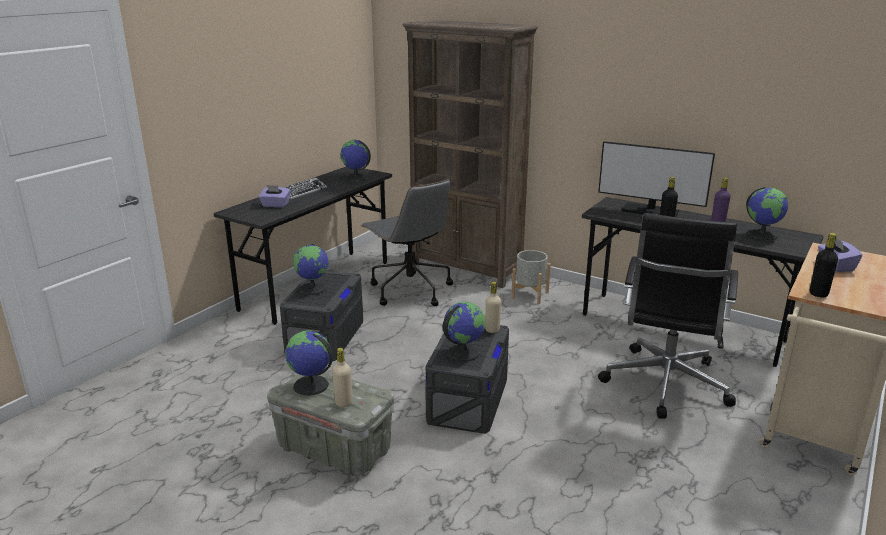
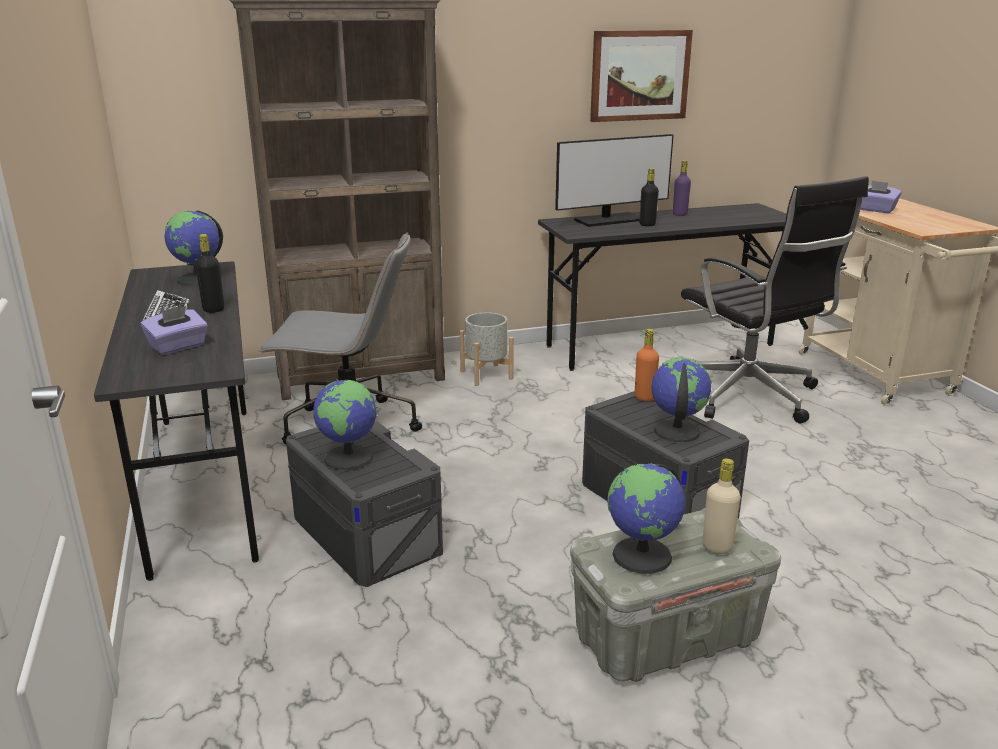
camera: 50 degrees left, 0 degrees up
beige bottle [485,282,501,333] -> orange bottle [635,329,659,401]
globe [746,187,788,241] -> none
black bottle [810,233,838,298] -> black bottle moved to [195,234,224,313]
none -> picture [590,30,693,122]

